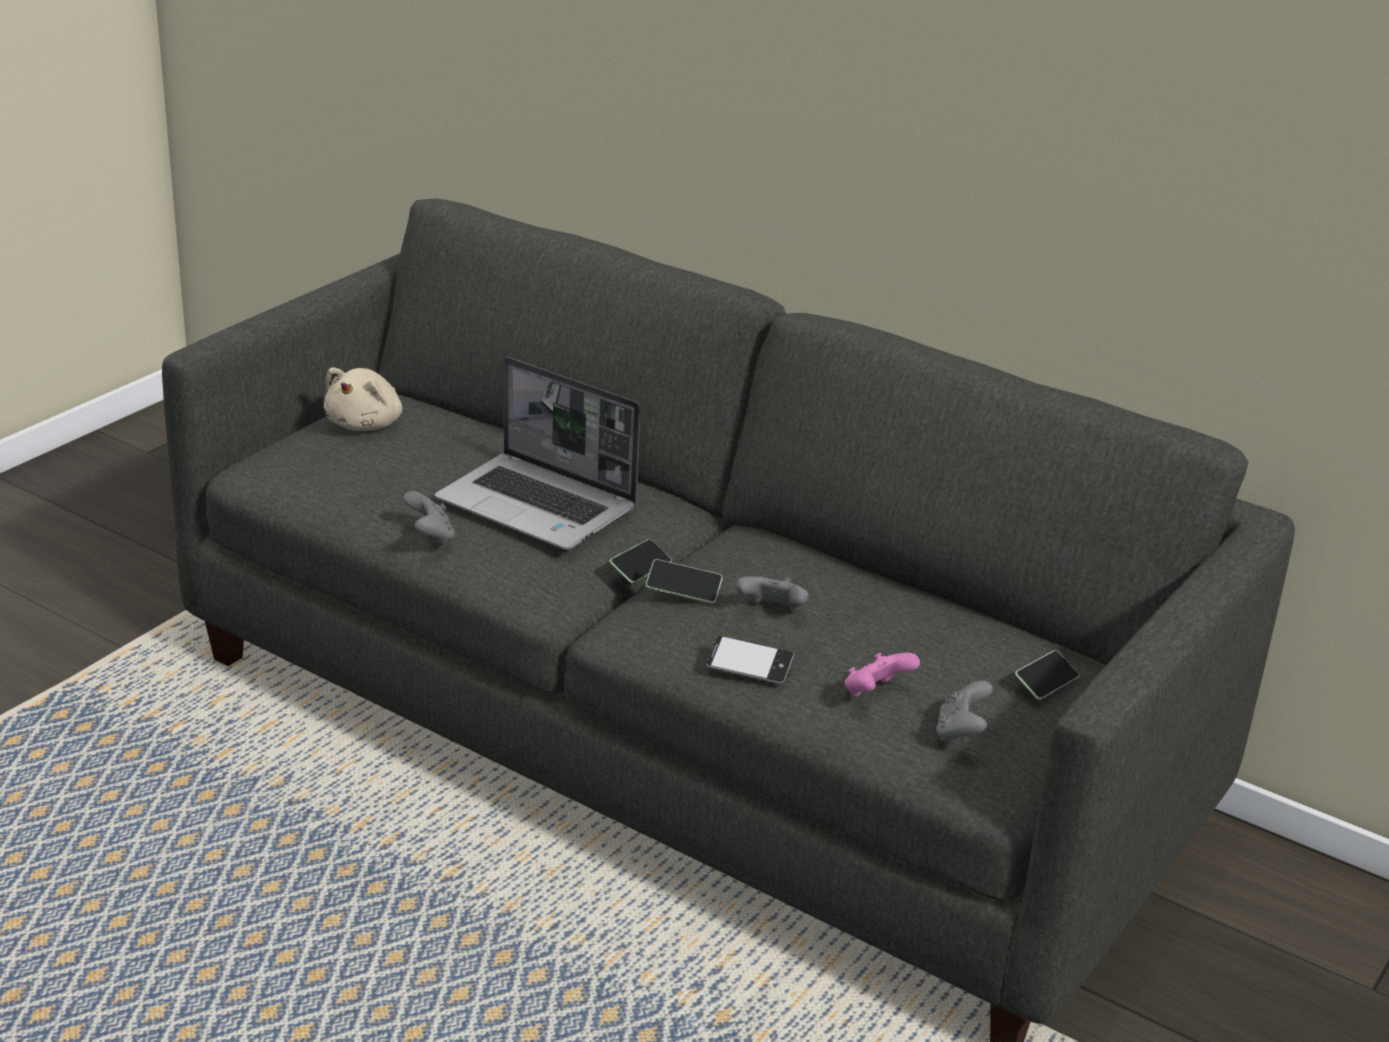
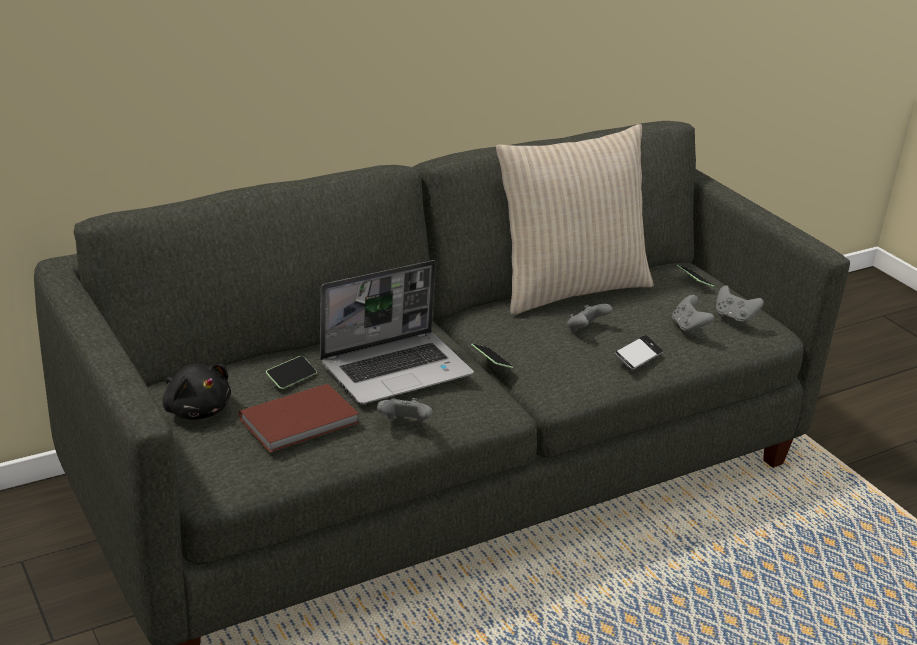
camera: 65 degrees left, 0 degrees up
beige plush toy [324,367,402,431] -> black plush toy [162,363,231,420]
phone [646,559,723,603] -> phone moved to [266,356,317,389]
pink game controller [845,653,920,696] -> grey game controller [672,295,714,335]
none -> brown book [239,384,359,453]
none -> beige pillow [496,124,654,315]

